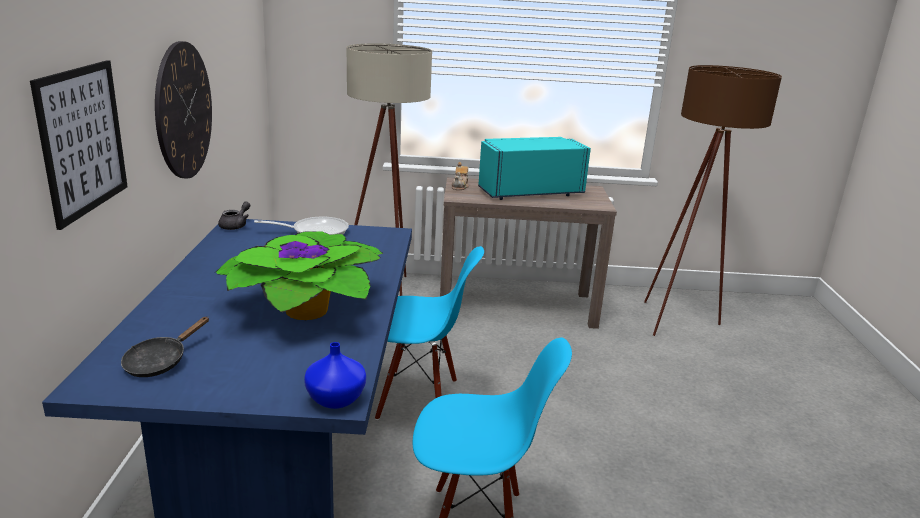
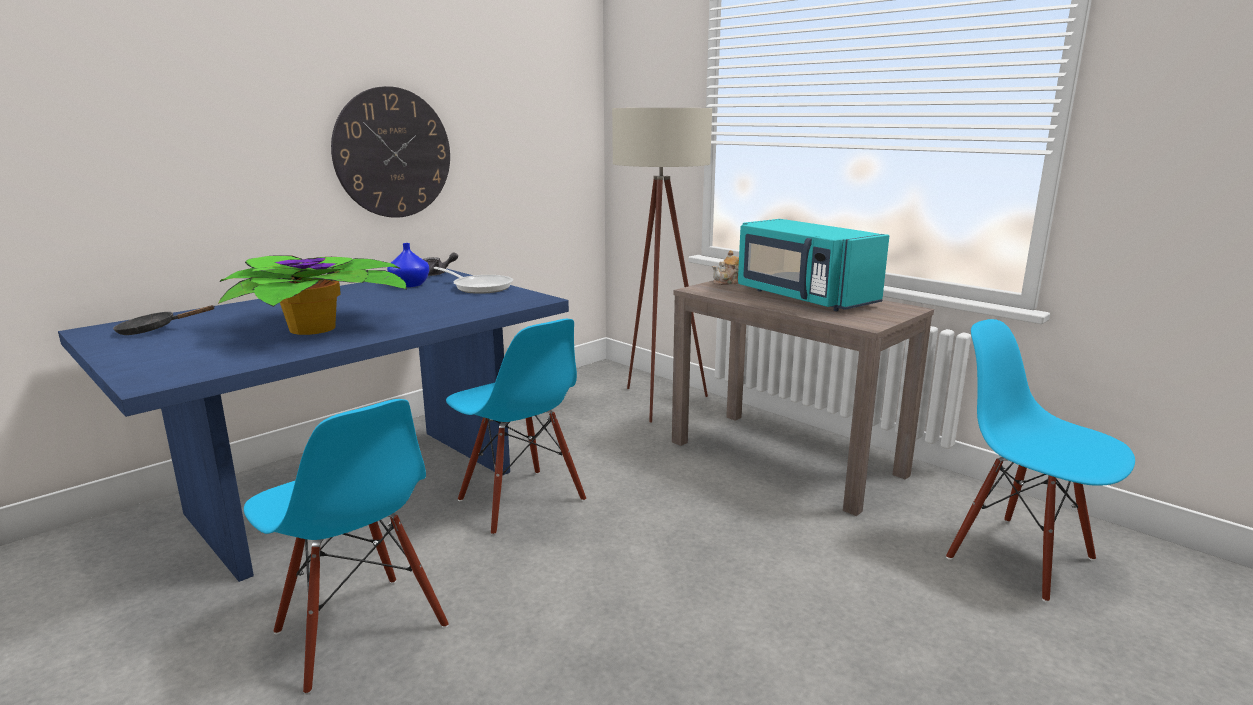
camera: 45 degrees right, 5 degrees down
picture [30,60,128,230] -> none
blue vase [304,342,366,409] -> blue vase moved to [387,243,429,287]
turquoise microwave [478,137,591,200] -> turquoise microwave turned 150 degrees counterclockwise [738,219,889,311]
brown floor lamp [644,65,782,336] -> blue chair [946,319,1135,602]

